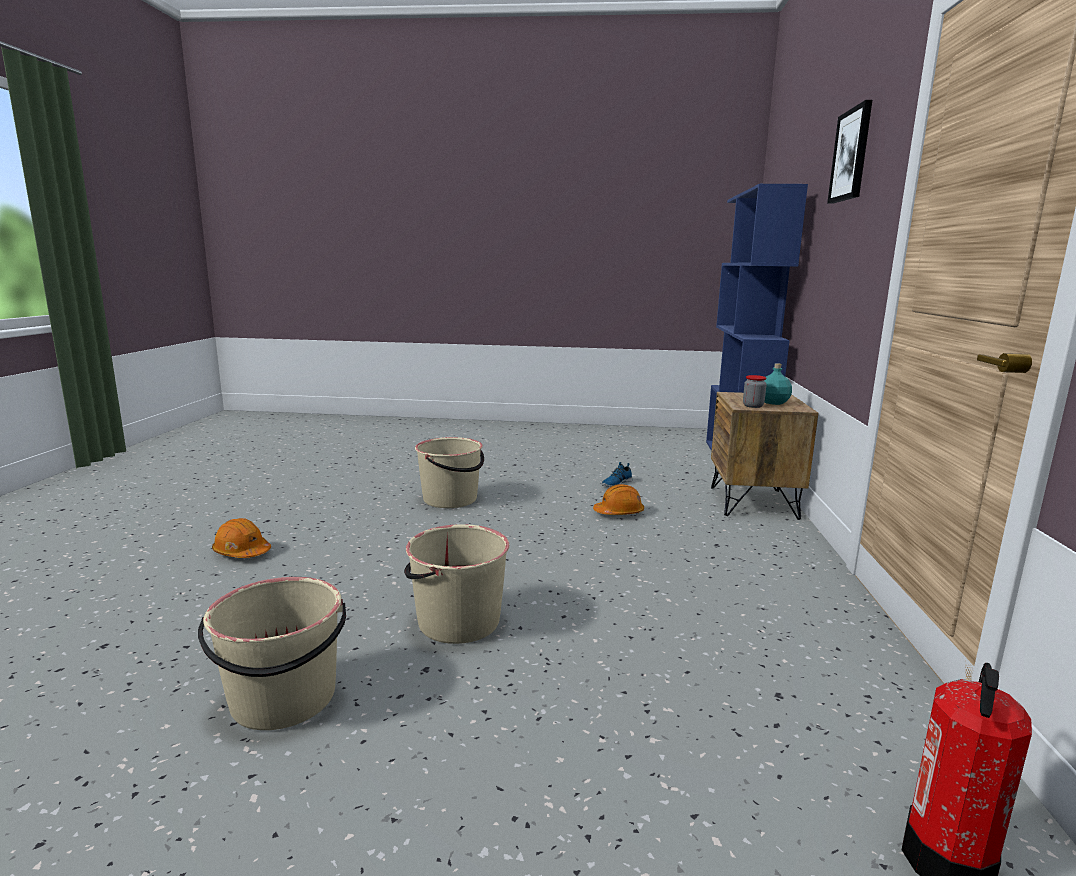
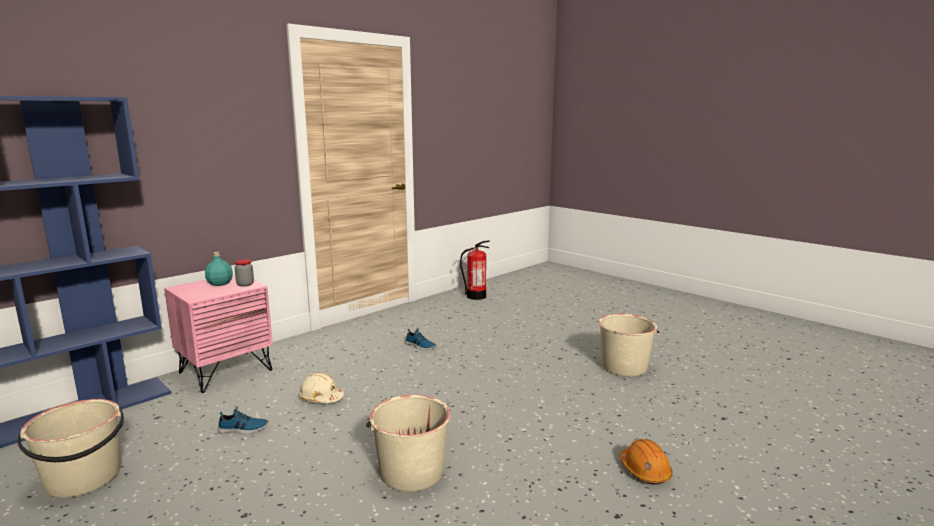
camera: 140 degrees left, 0 degrees up
beige bucket [404,524,510,644] -> beige bucket moved to [17,399,124,498]
orange hard hat [593,484,644,515] -> beige hard hat [299,372,344,403]
brown nightstand [711,392,819,520] -> pink nightstand [164,274,273,393]
picture [827,100,872,204] -> none
none -> shoe [405,328,436,350]

